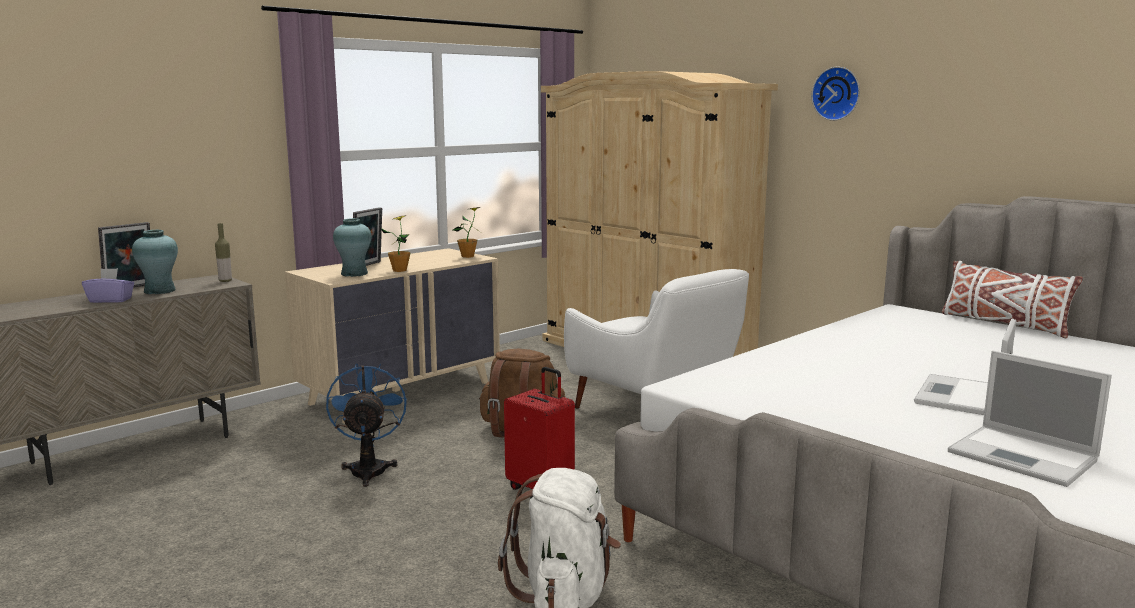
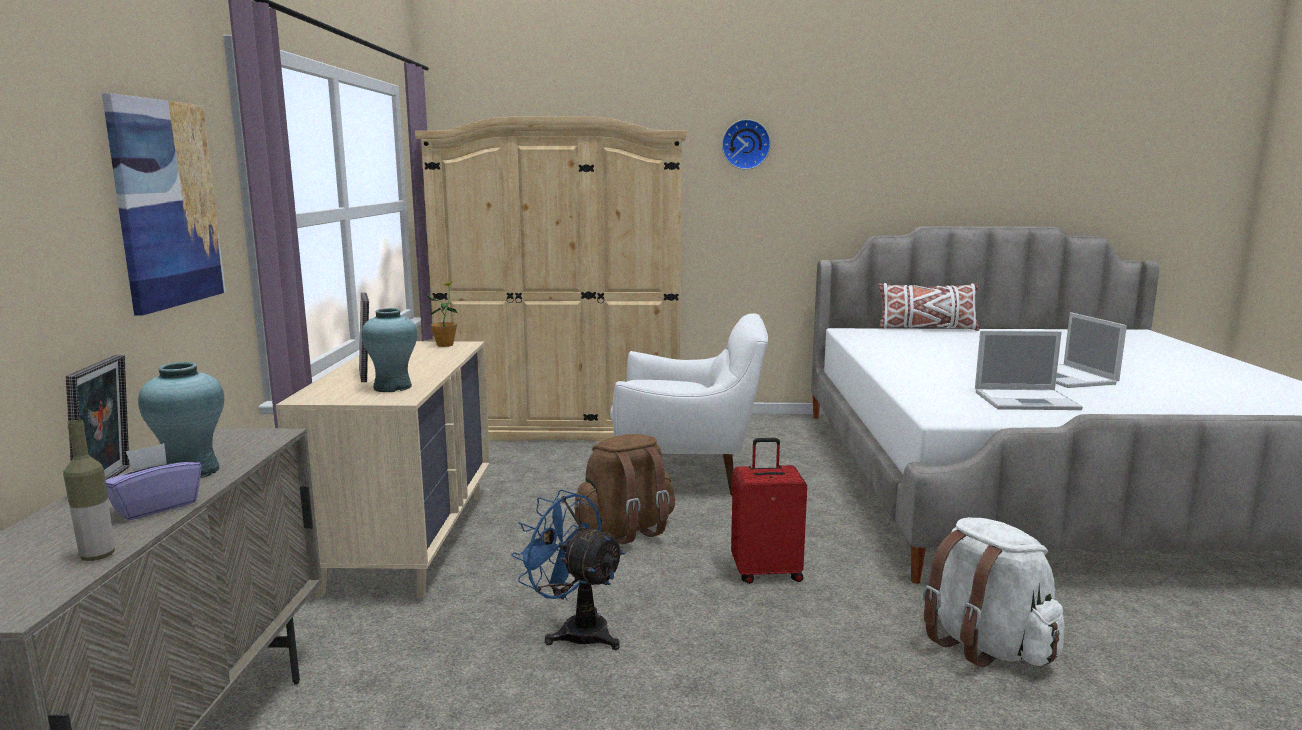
camera: 45 degrees left, 0 degrees up
bottle [215,223,232,282] -> bottle moved to [63,420,115,561]
potted plant [381,215,411,272] -> none
laptop [948,351,1112,487] -> laptop moved to [975,331,1083,410]
none -> picture [102,93,226,316]

